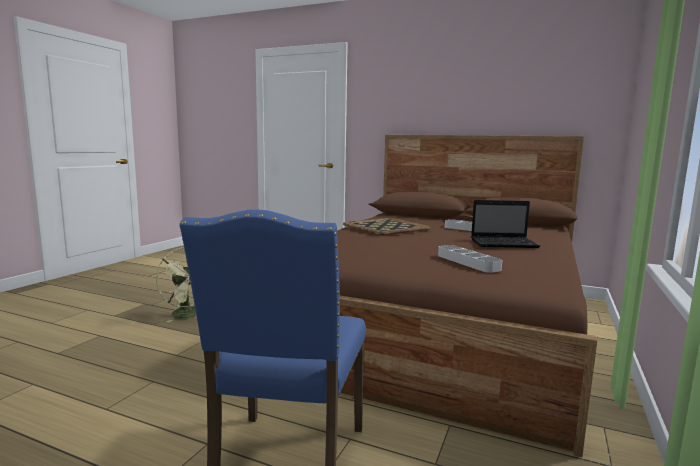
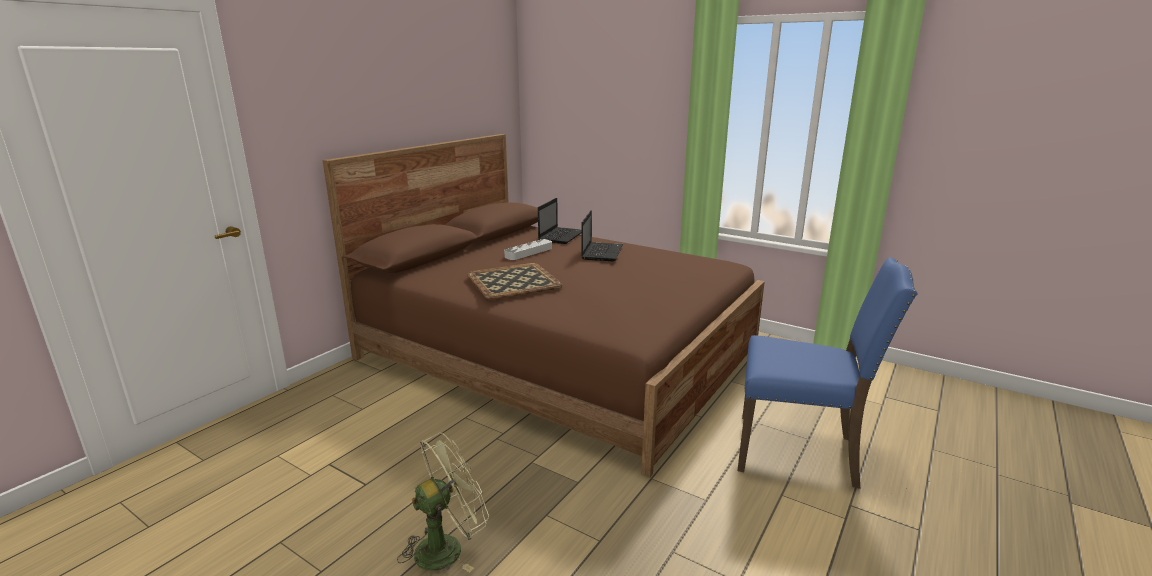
camera: 80 degrees left, 10 degrees up
grey tray [438,245,502,273] -> none
none -> laptop [538,198,582,244]

